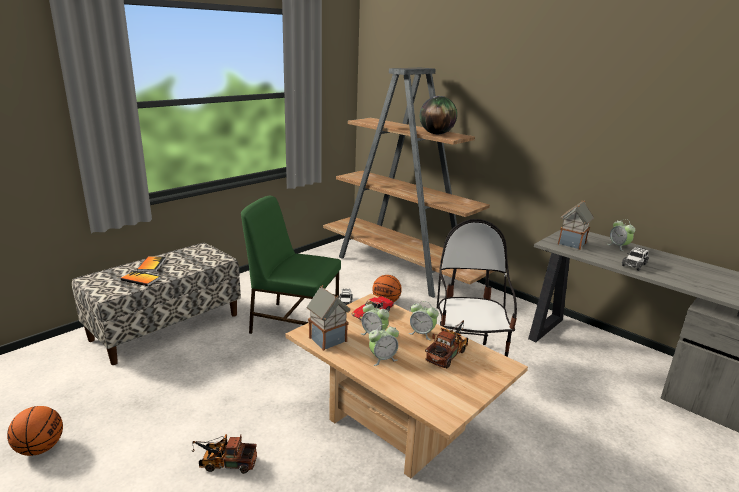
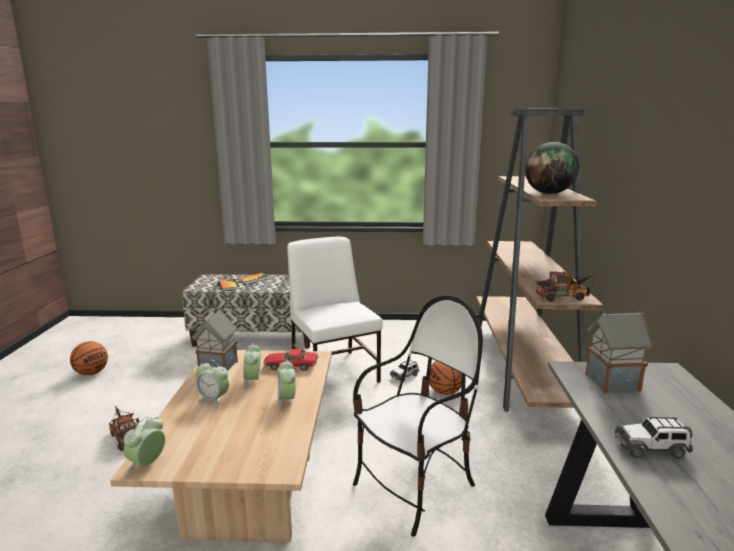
camera: 50 degrees right, 5 degrees down
green chair [241,196,341,334] -> white chair [287,237,383,383]
toy truck [425,320,468,369] -> toy truck moved to [535,271,594,302]
alarm clock [608,219,635,251] -> alarm clock moved to [123,417,165,472]

